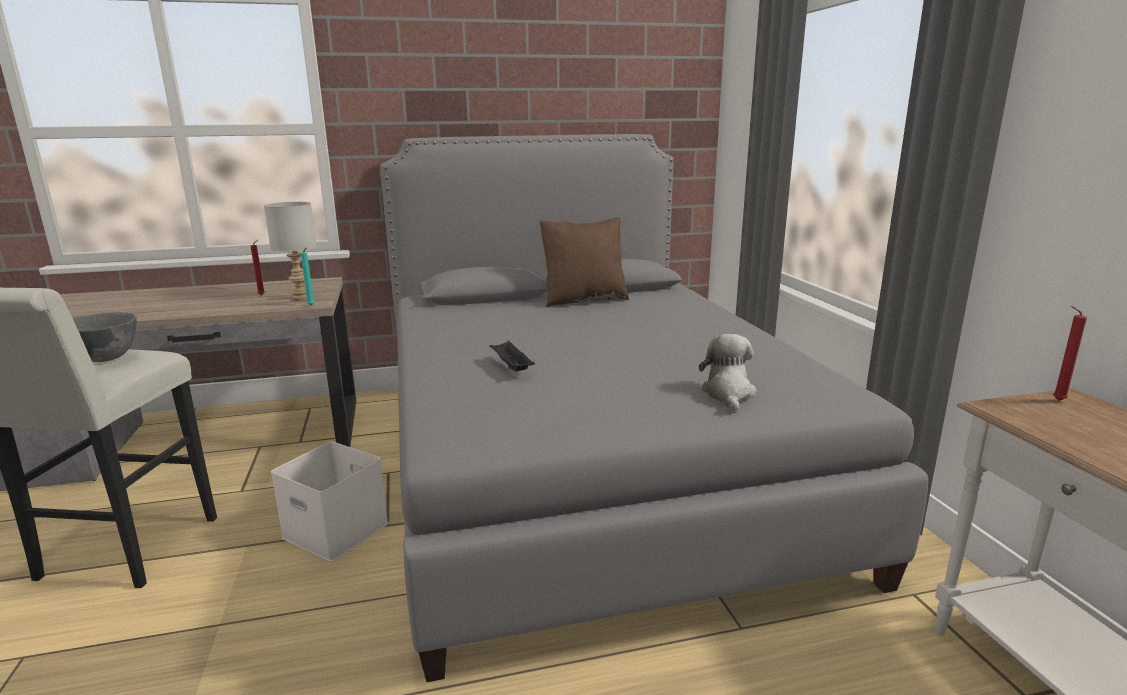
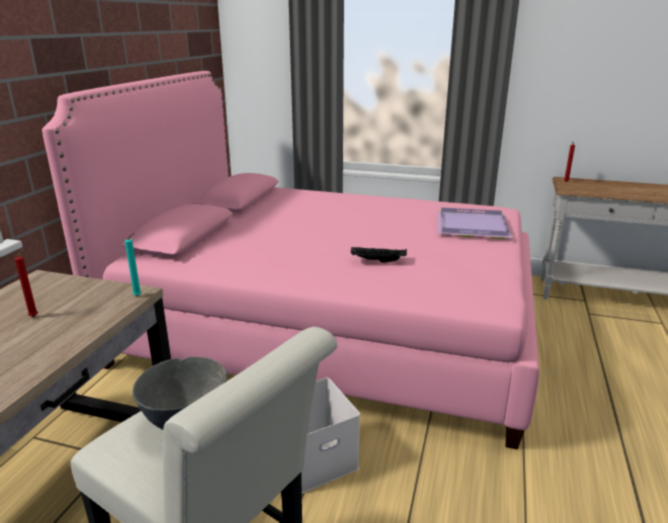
camera: 60 degrees left, 5 degrees up
grey table lamp [264,202,317,300] -> none
grey bed [380,134,928,682] -> pink bed [42,71,540,450]
brown pillow [540,217,629,307] -> none
plush toy [699,334,757,412] -> purple tray [437,208,513,239]

